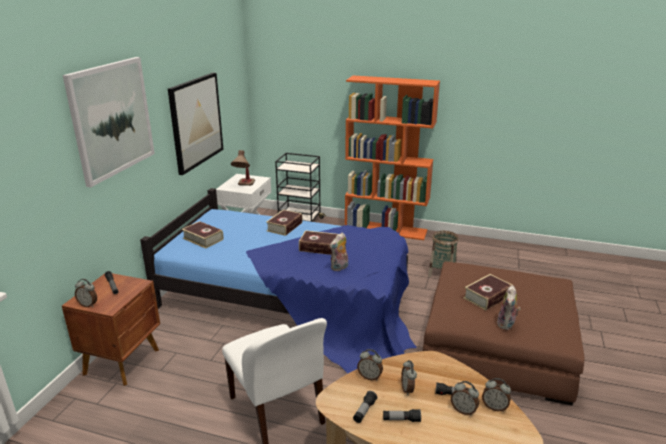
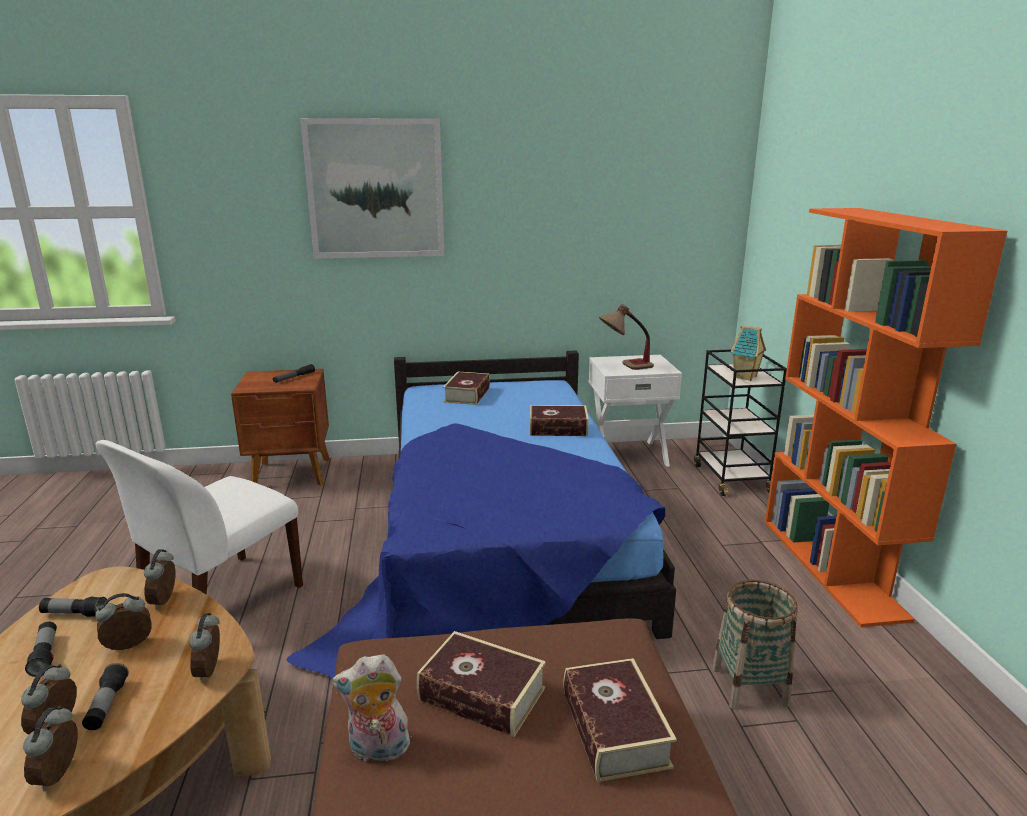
camera: 65 degrees right, 5 degrees down
alarm clock [75,279,97,307] -> alarm clock moved to [189,613,220,683]
picture [168,73,224,175] -> none
book [299,230,339,255] -> book moved to [563,658,677,782]
plush toy [330,233,348,271] -> none
none -> toy house [731,325,766,381]

